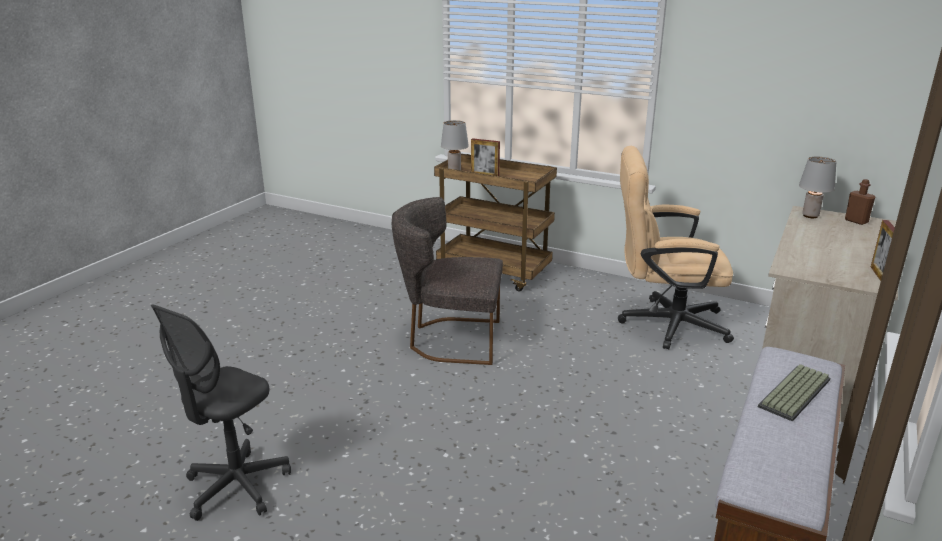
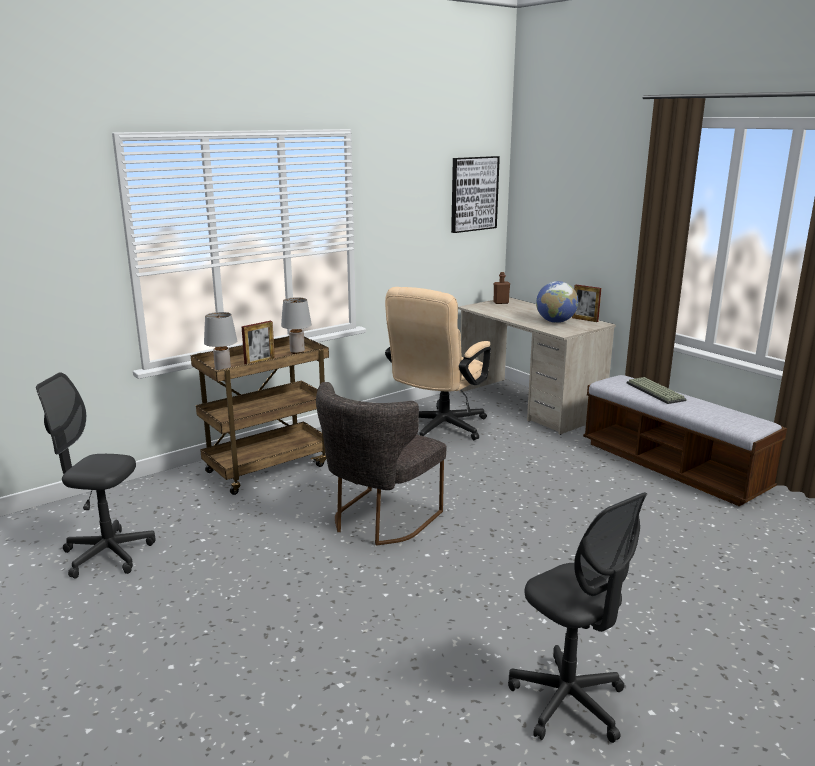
camera: 65 degrees left, 5 degrees down
grey table lamp [799,157,837,218] -> grey table lamp moved to [281,297,312,354]
none -> grey office chair [36,373,155,579]
none -> picture [451,156,500,233]
none -> globe [536,281,578,323]

